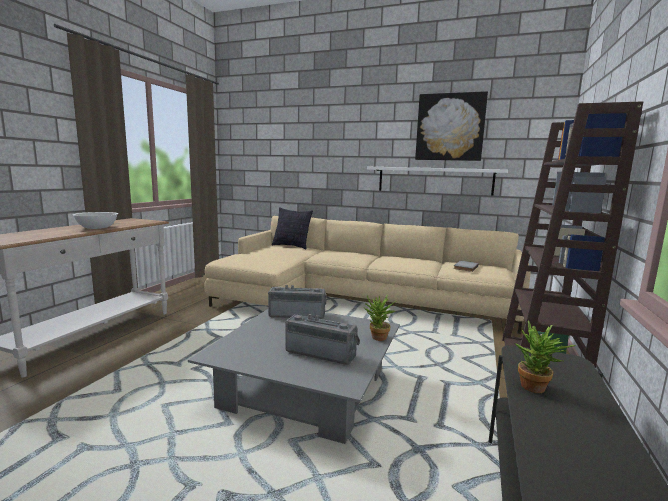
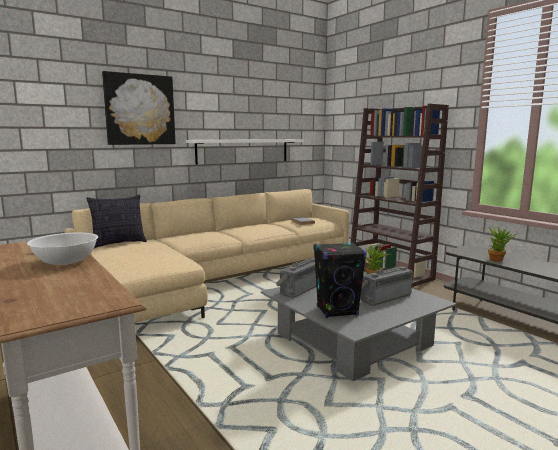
camera: 55 degrees left, 0 degrees up
picture [415,91,488,161] -> picture moved to [102,71,176,145]
none -> black speaker [314,242,367,318]

